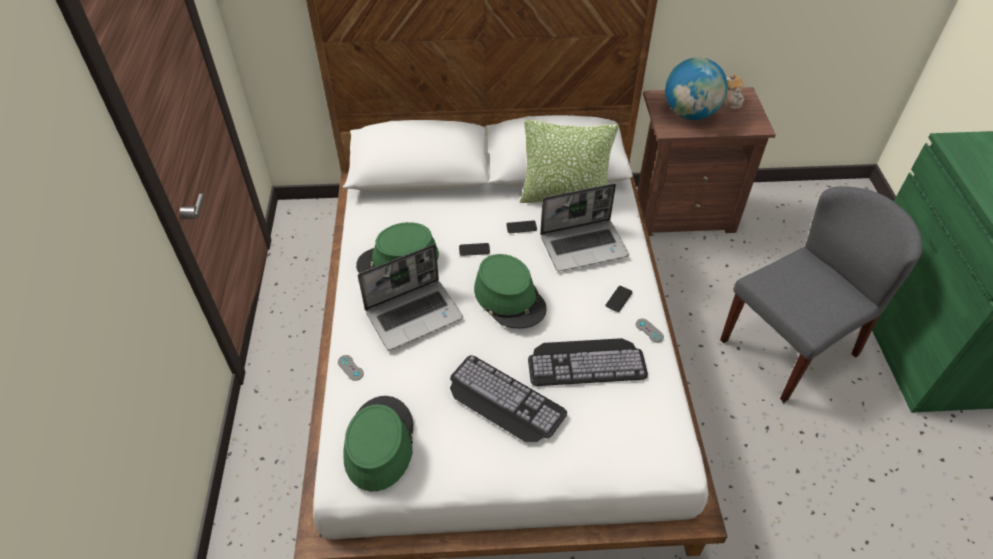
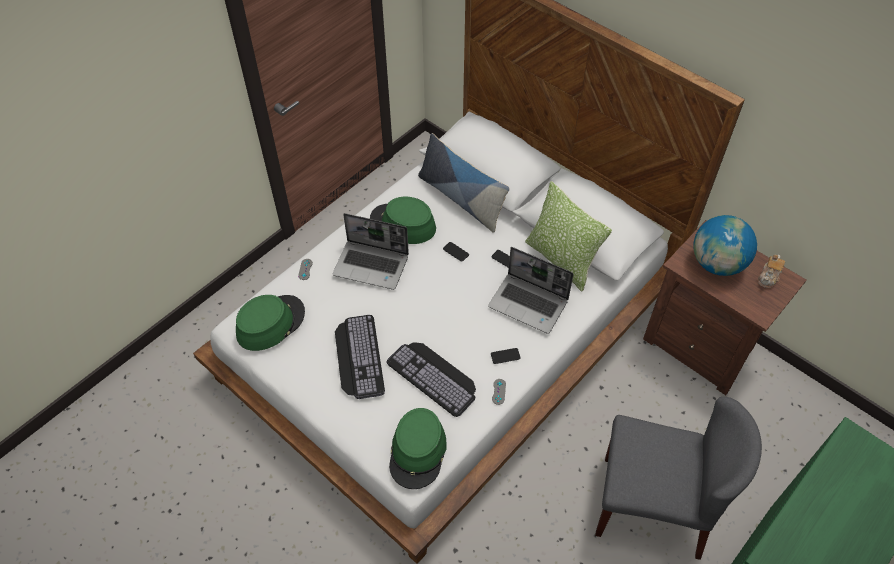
camera: 45 degrees right, 5 degrees up
green hat [474,254,547,329] -> green hat moved to [389,408,446,489]
none -> pillow [418,133,509,233]

